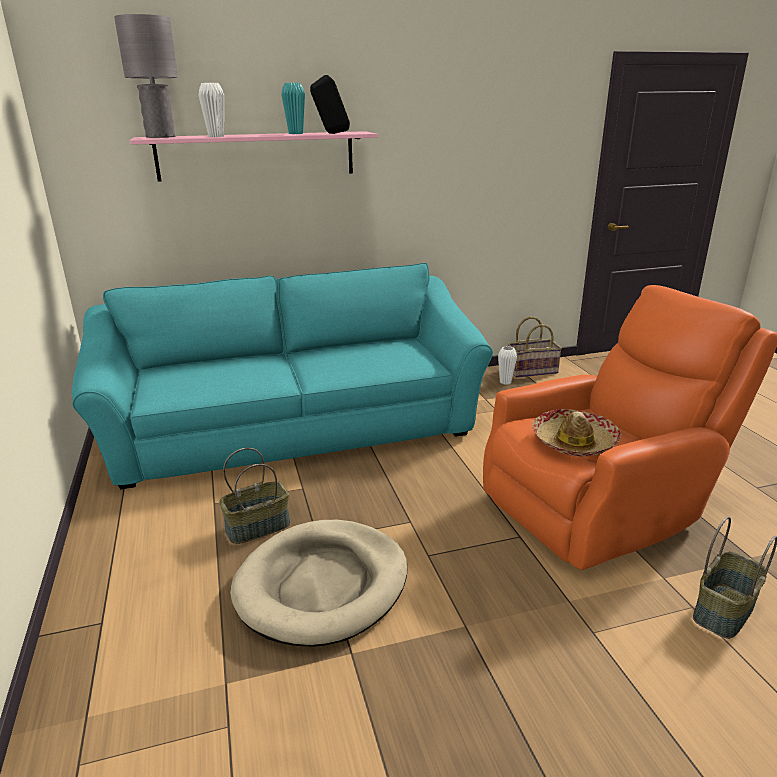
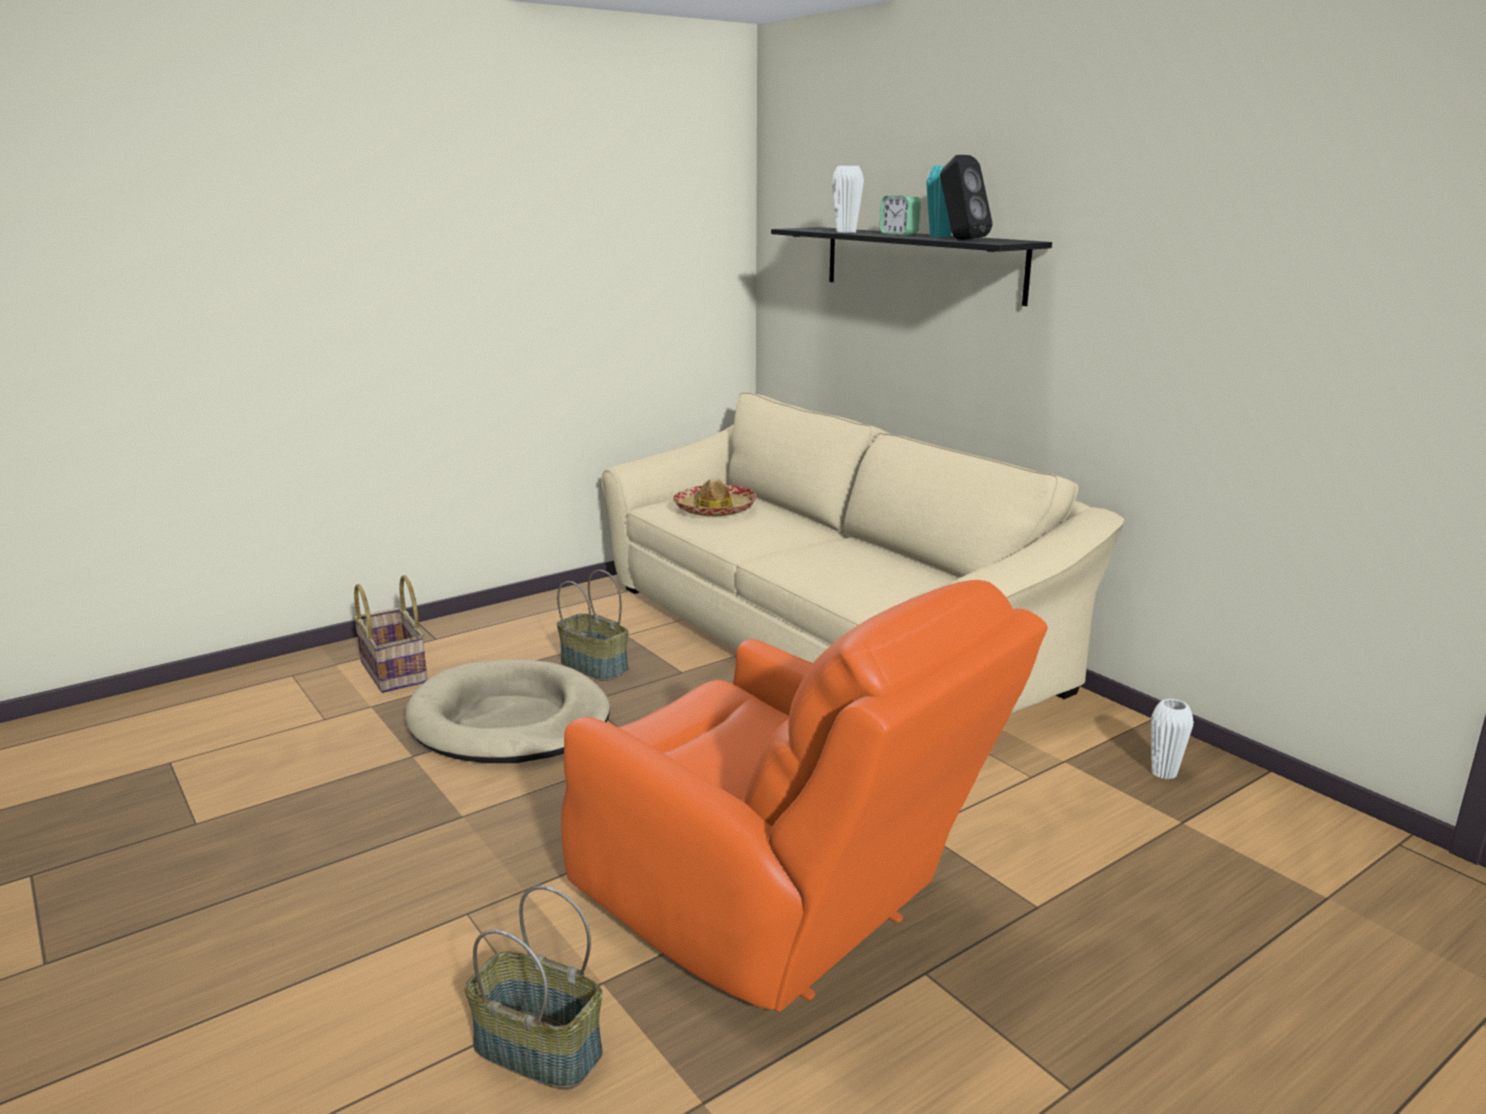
camera: 70 degrees right, 5 degrees down
turquoise sofa [72,263,493,489] -> beige sofa [601,393,1124,714]
grey table lamp [114,14,178,138] -> none
pink shelf [130,131,378,182] -> black shelf [771,227,1052,306]
basket [507,317,562,378] -> basket moved to [353,575,428,693]
hat [532,409,622,457] -> hat moved to [673,478,757,516]
none -> alarm clock [879,196,921,235]

